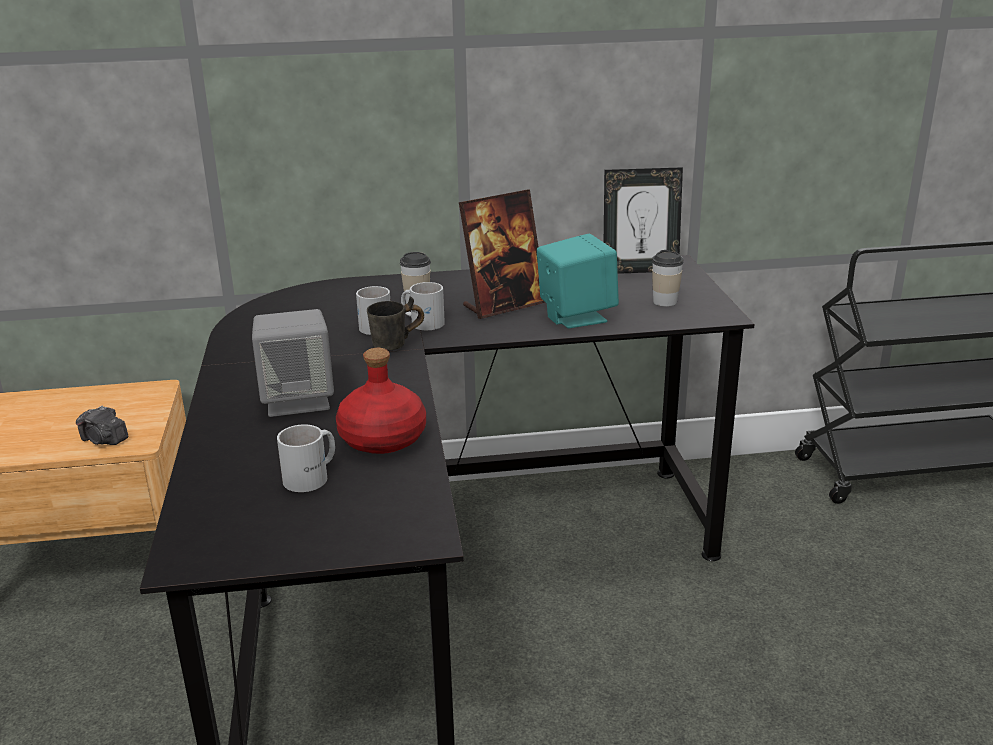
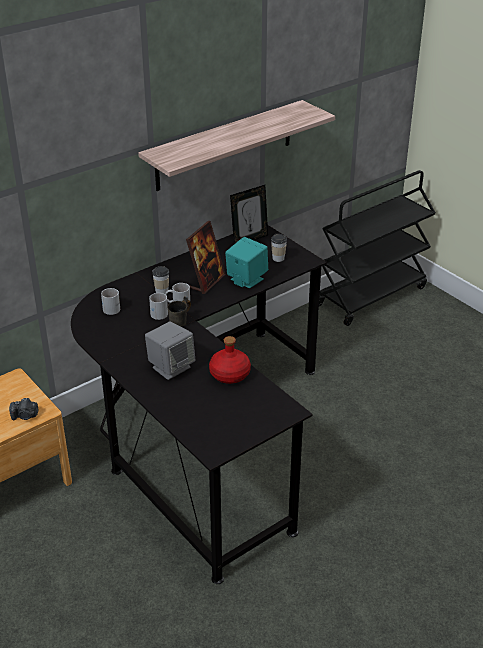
camera: 30 degrees left, 10 degrees up
white mug [277,424,335,492] -> white mug moved to [101,288,120,315]
none -> shelf [138,100,335,191]

